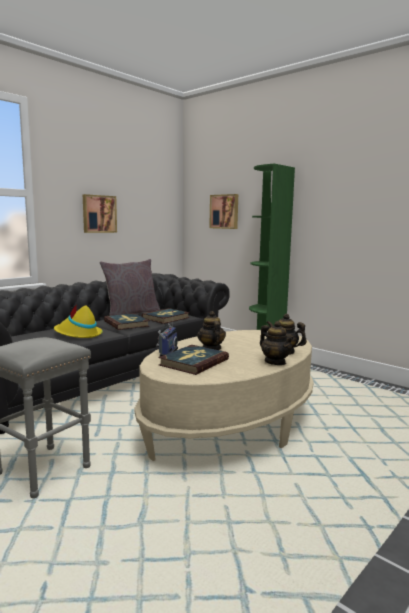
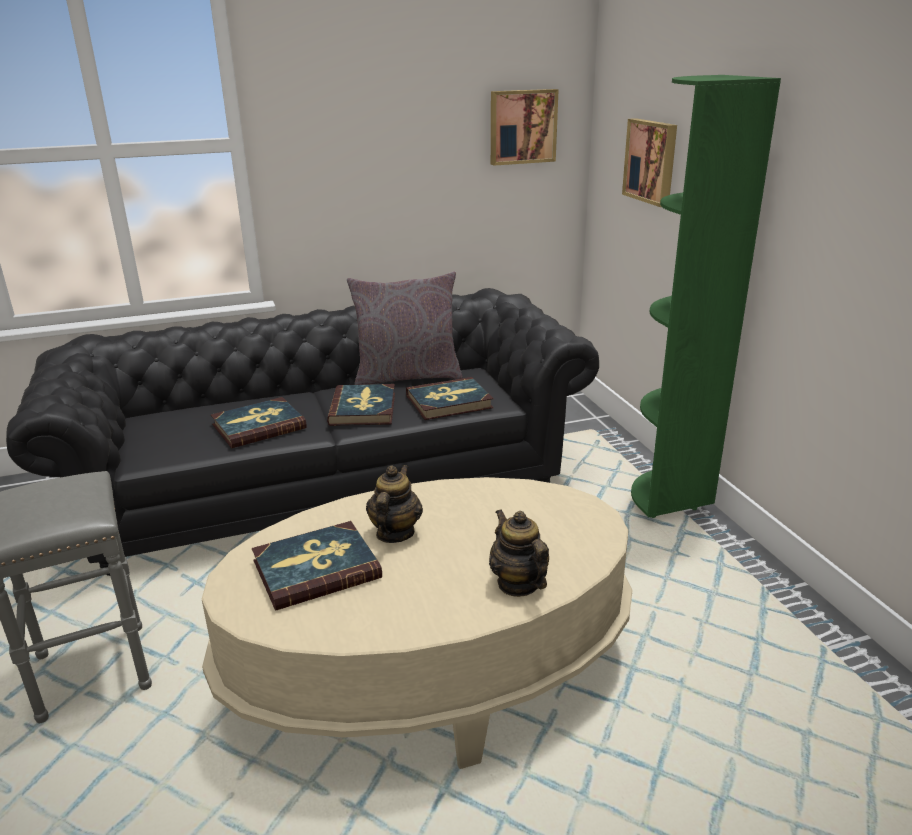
camera: 30 degrees right, 15 degrees up
yellow hat [54,305,103,338] -> book [211,397,307,449]
picture [83,194,117,233] -> picture moved to [491,89,559,166]
radio [156,311,178,356] -> none
teapot [260,321,294,365] -> none

